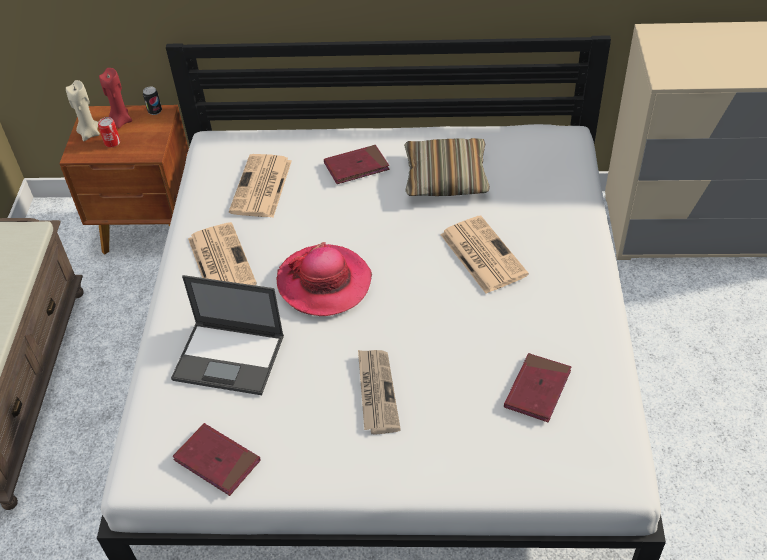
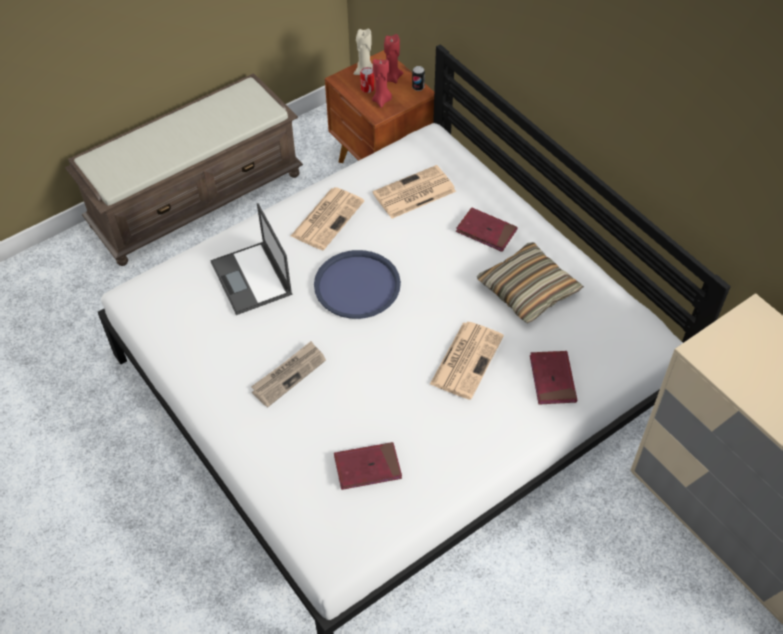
camera: 50 degrees right, 5 degrees up
red book [173,423,261,496] -> red book moved to [530,351,577,405]
hat [277,242,372,316] -> blue tray [314,250,401,319]
none -> red candle [372,59,392,108]

